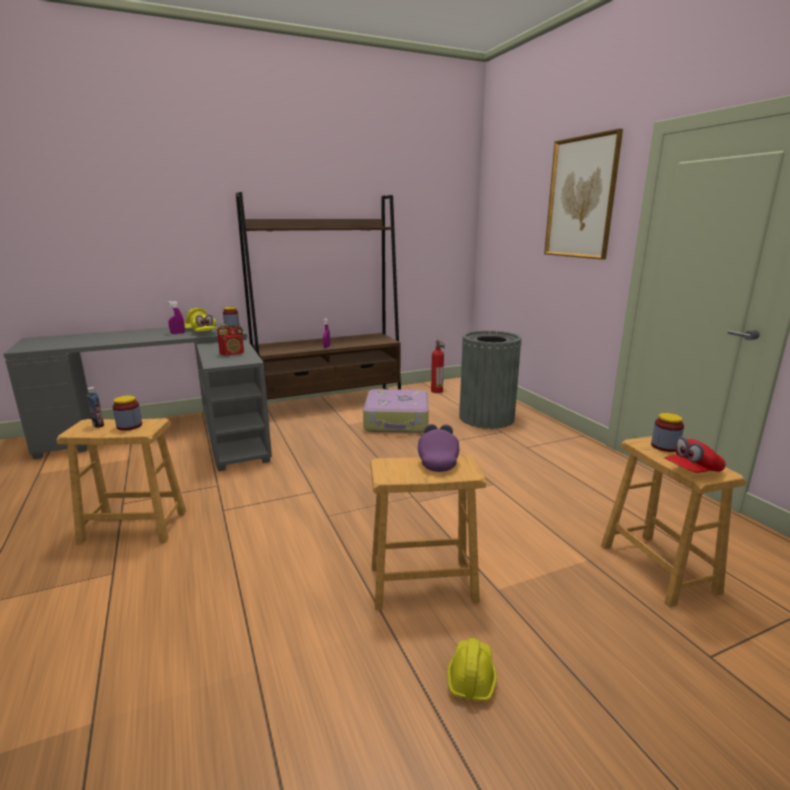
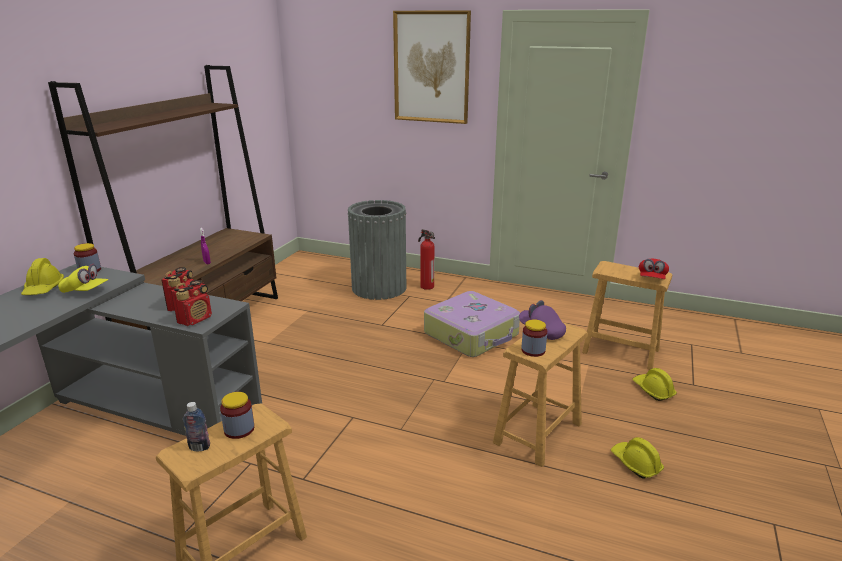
camera: 45 degrees left, 5 degrees up
purple spray bottle [168,301,185,334] -> none
suitcase [363,389,429,433] -> suitcase moved to [424,291,520,357]
fire extinguisher [431,340,445,393] -> fire extinguisher moved to [418,229,435,290]
jar [651,413,684,452] -> jar moved to [521,319,547,357]
none -> radio [171,280,212,326]
none -> yellow hard hat [633,368,677,401]

